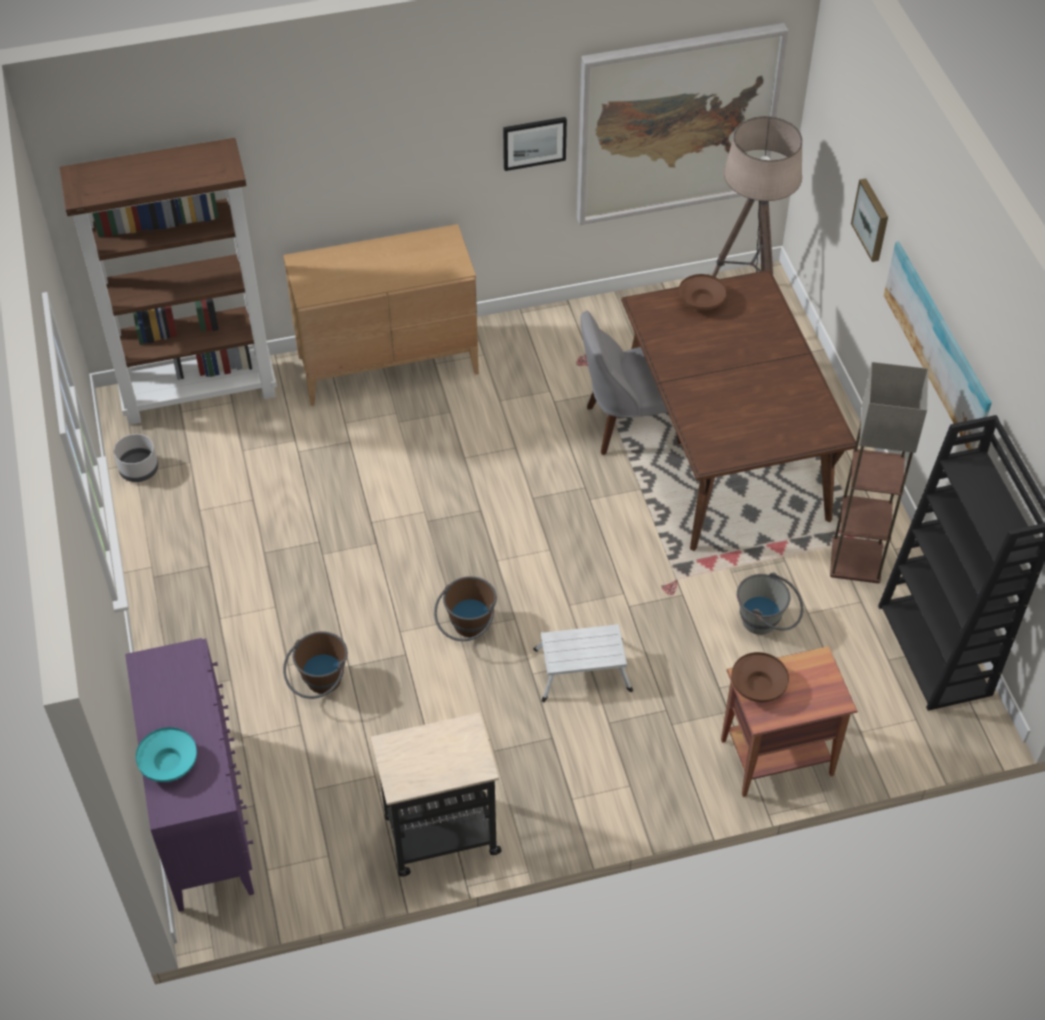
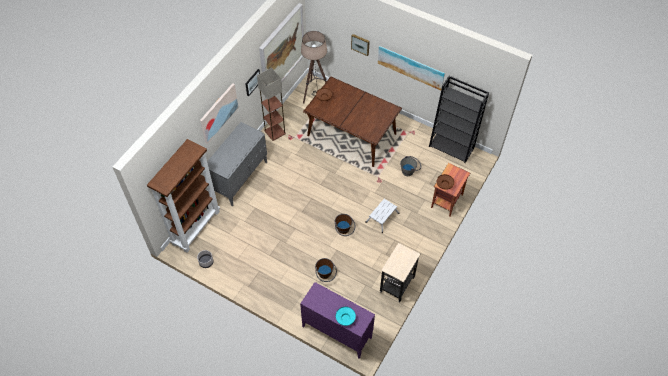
camera: 45 degrees left, 5 degrees up
brown cabinet [283,224,479,406] -> grey cabinet [207,122,267,207]
grey chair [580,311,681,455] -> none
floor lamp [830,362,928,584] -> floor lamp moved to [257,68,286,141]
none -> picture [200,83,239,144]

